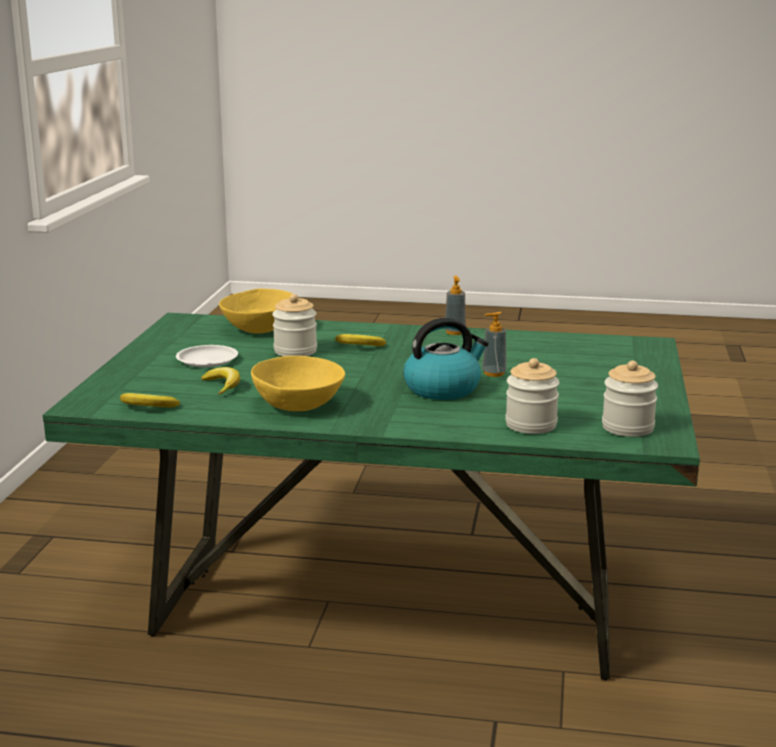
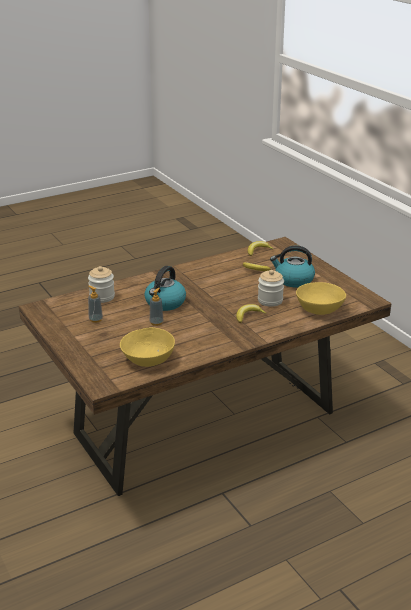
camera: 140 degrees right, 10 degrees up
green dining table [43,313,700,680] -> brown dining table [19,237,392,496]
white plate [176,345,238,367] -> kettle [270,246,315,287]
yellow bowl [251,356,345,411] -> yellow bowl moved to [120,327,175,367]
soap dispenser [444,276,466,335] -> soap dispenser moved to [88,286,103,323]
jar [602,361,658,437] -> none

